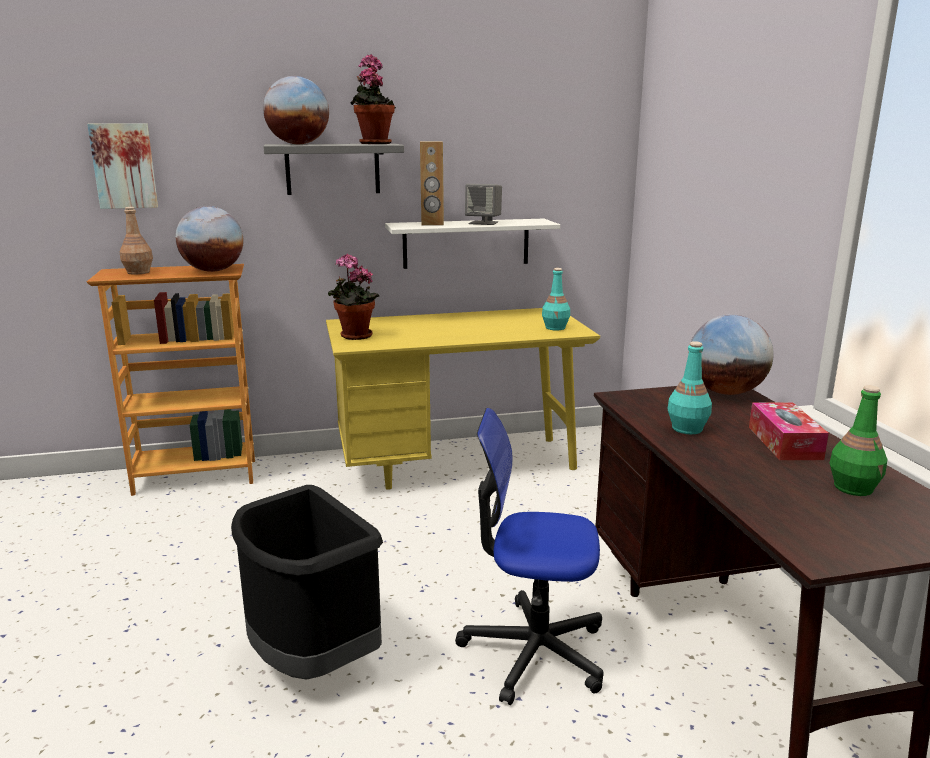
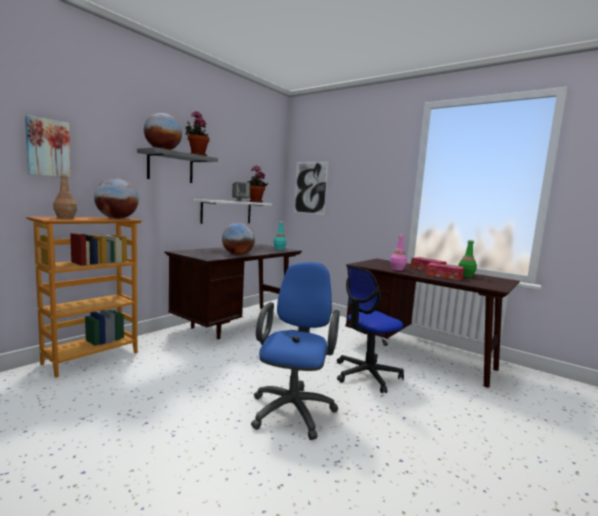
camera: 40 degrees left, 10 degrees down
black trash can [231,485,383,680] -> blue office chair [251,262,340,440]
yellow desk [326,308,600,490] -> brown desk [165,244,302,339]
potted plant [328,254,379,340] -> potted plant moved to [247,165,268,203]
brown speaker [420,141,444,225] -> none
turquoise bottle [667,341,712,434] -> pink bottle [390,235,407,271]
globe [691,314,774,395] -> globe moved to [222,223,255,255]
none -> picture [294,161,329,215]
none -> tissue box [426,263,464,280]

